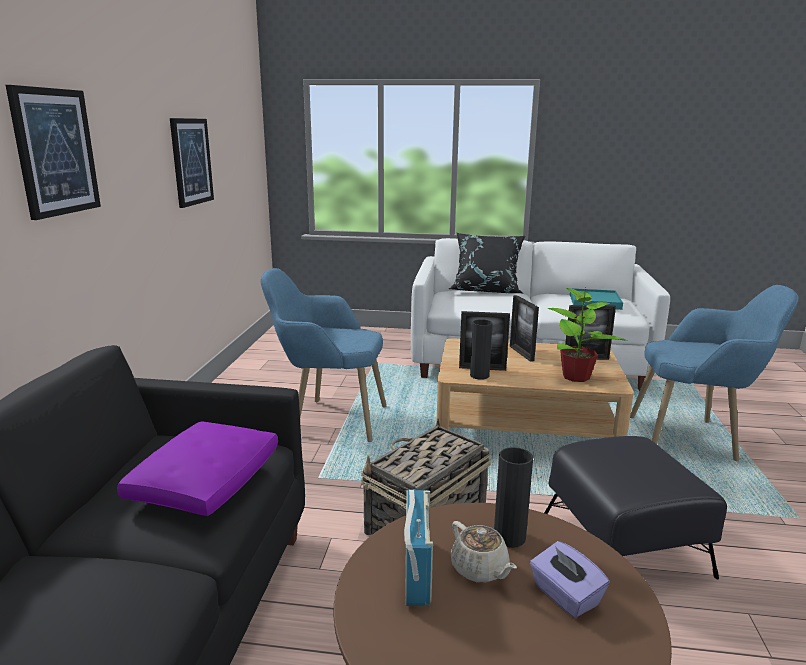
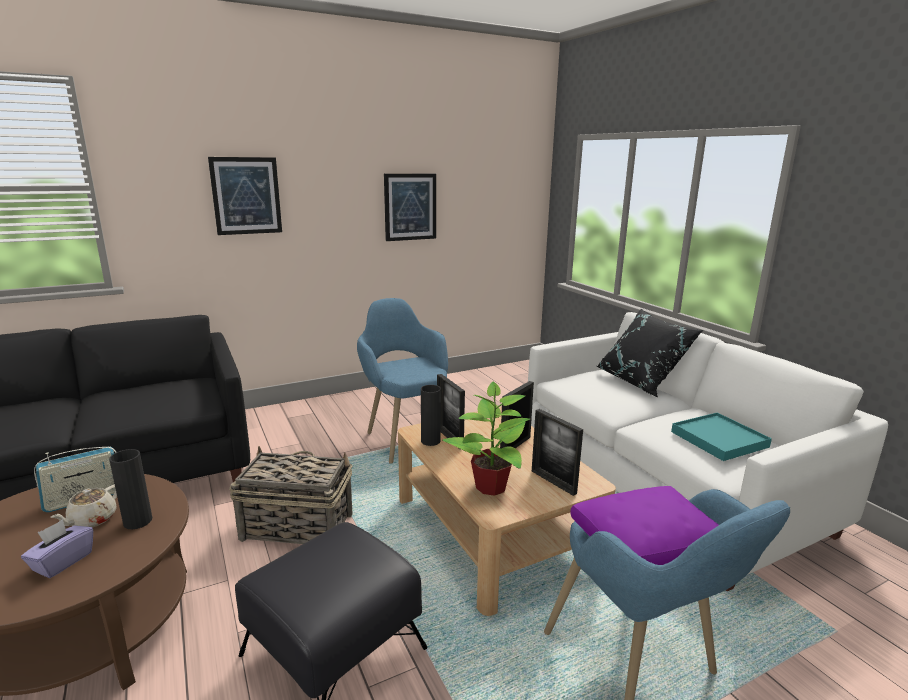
camera: 55 degrees right, 0 degrees up
purple pillow [117,421,278,516] -> purple pillow moved to [570,486,719,565]

